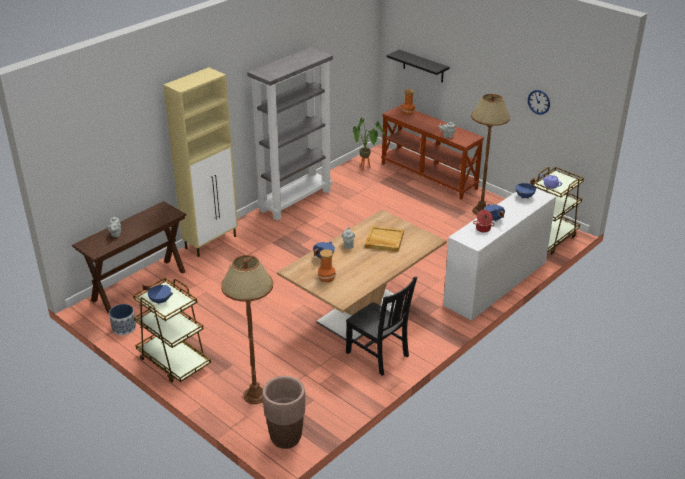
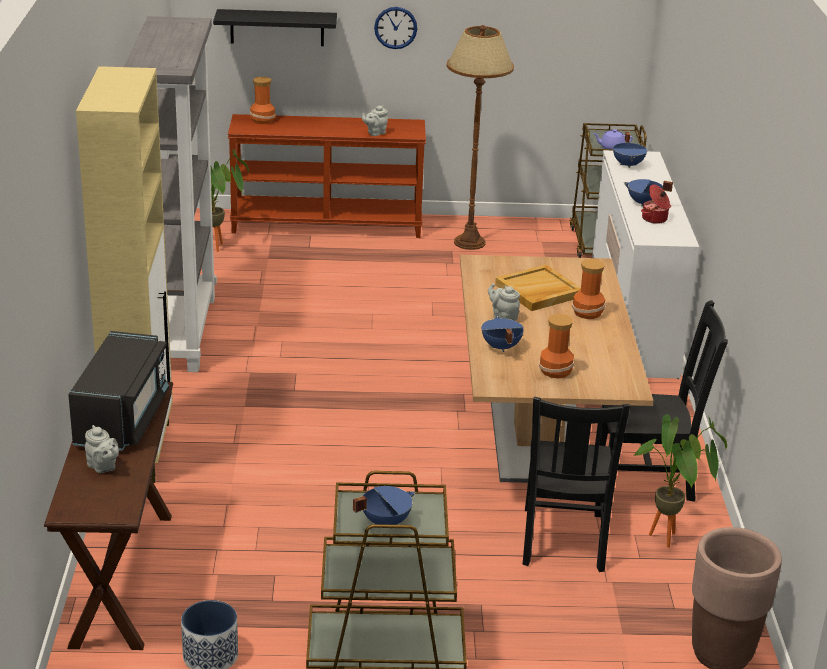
camera: 45 degrees left, 5 degrees down
brown floor lamp [221,255,273,404] -> none
wall clock [528,90,550,115] -> wall clock moved to [374,7,417,49]
none -> black microwave [68,331,169,451]
none -> black chair [523,397,630,572]
none -> vase [572,259,606,319]
none -> potted plant [634,414,727,548]

